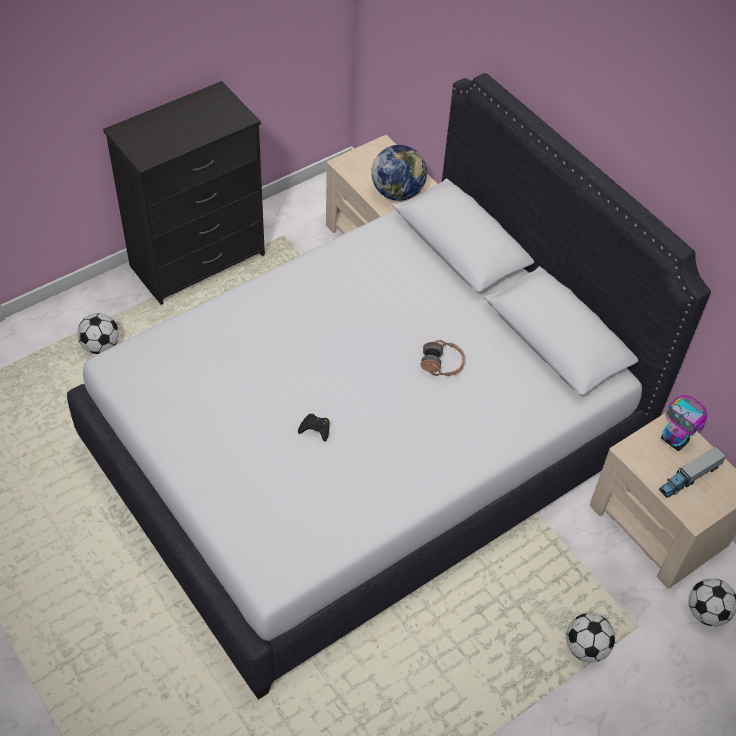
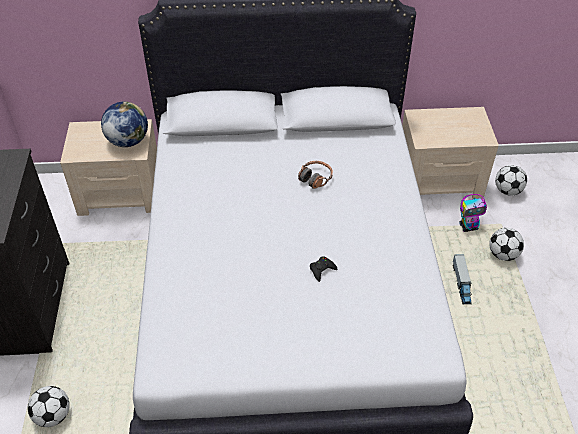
camera: 55 degrees left, 5 degrees down
toy truck [659,446,727,498] -> toy truck moved to [453,254,472,304]
toy robot [661,395,707,451] -> toy robot moved to [459,194,487,232]

